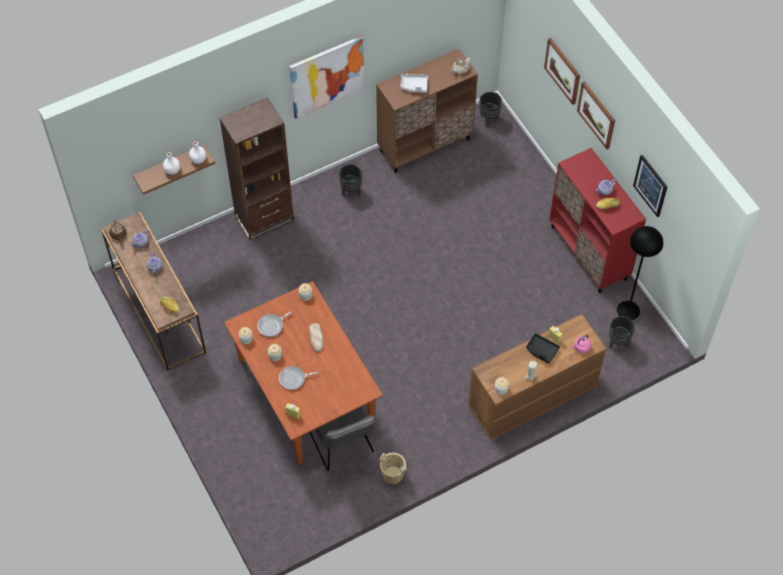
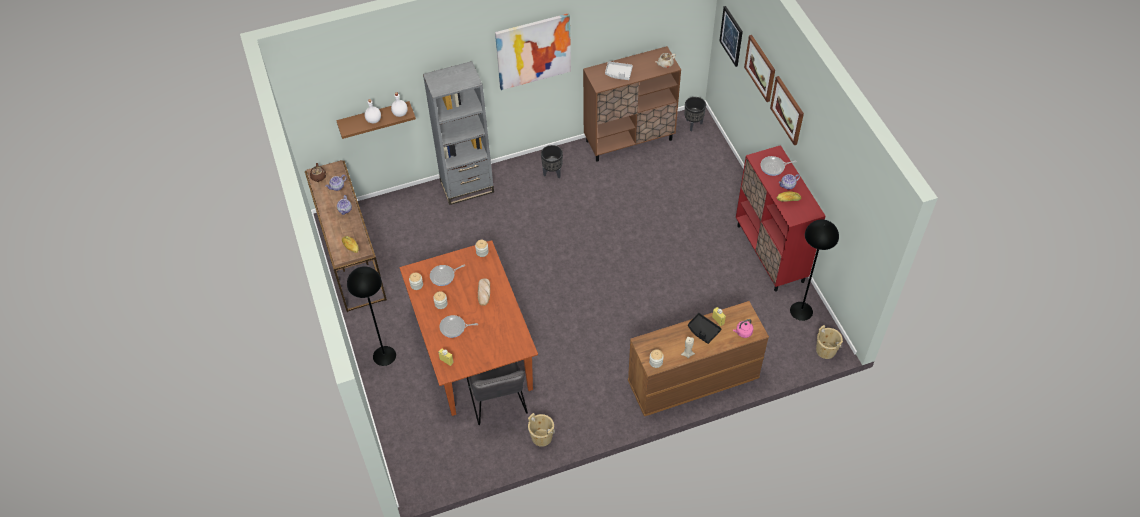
camera: 10 degrees right, 5 degrees down
brown bookcase [220,97,294,240] -> grey bookcase [423,61,494,205]
black planter [609,316,635,349] -> none
picture [633,155,668,217] -> picture moved to [719,6,743,67]
none -> black floor lamp [347,266,396,366]
none -> frying pan [760,156,797,176]
none -> beige bucket [816,325,843,359]

